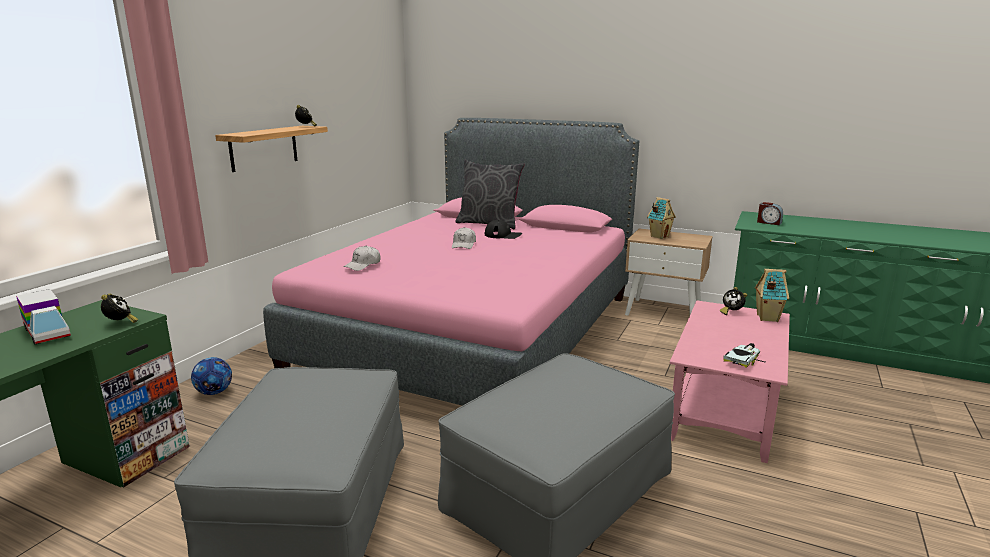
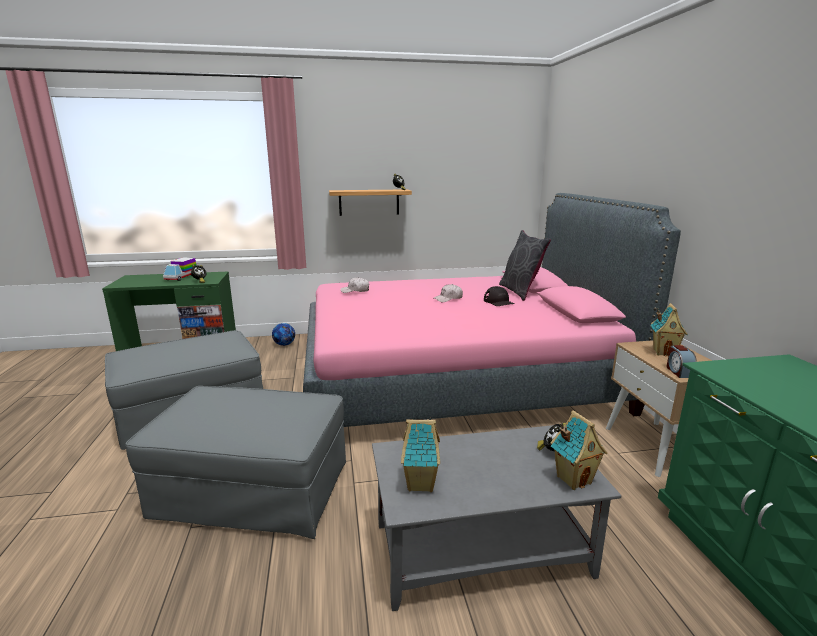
camera: 55 degrees right, 0 degrees up
pink coffee table [670,300,790,463] -> grey coffee table [372,425,621,611]
toy car [724,343,765,368] -> toy house [401,417,440,492]
alarm clock [757,202,783,225] -> alarm clock moved to [666,345,697,378]

